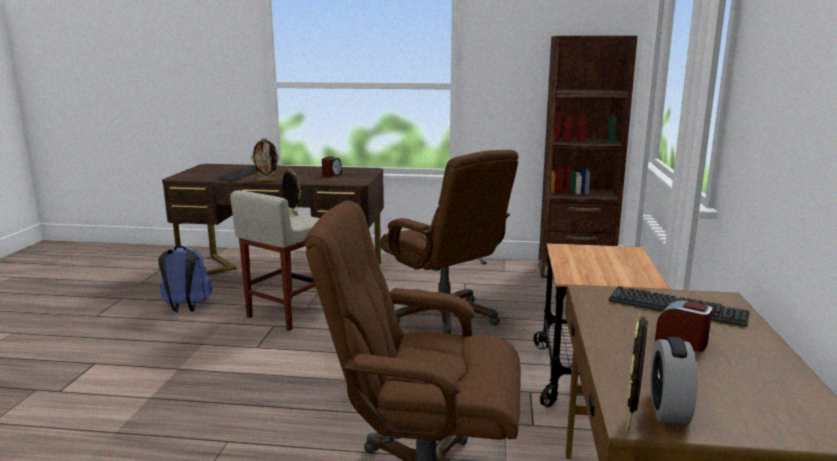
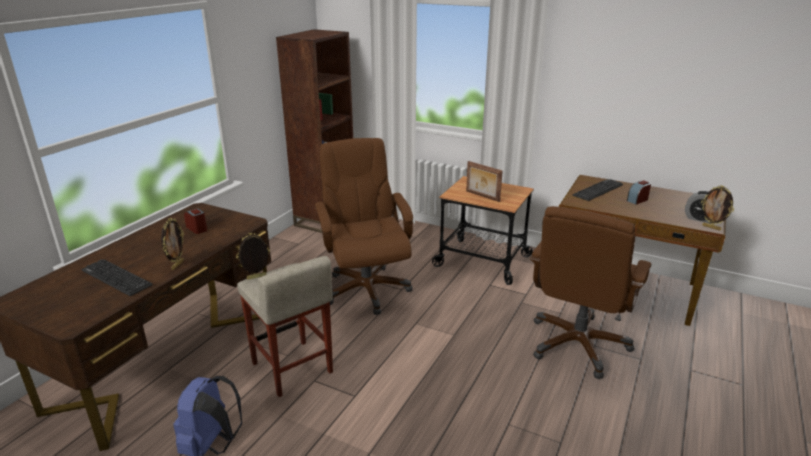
camera: 70 degrees left, 10 degrees up
brown office chair [380,150,518,334] -> brown office chair turned 90 degrees counterclockwise [315,138,413,315]
none -> picture frame [466,161,503,202]

